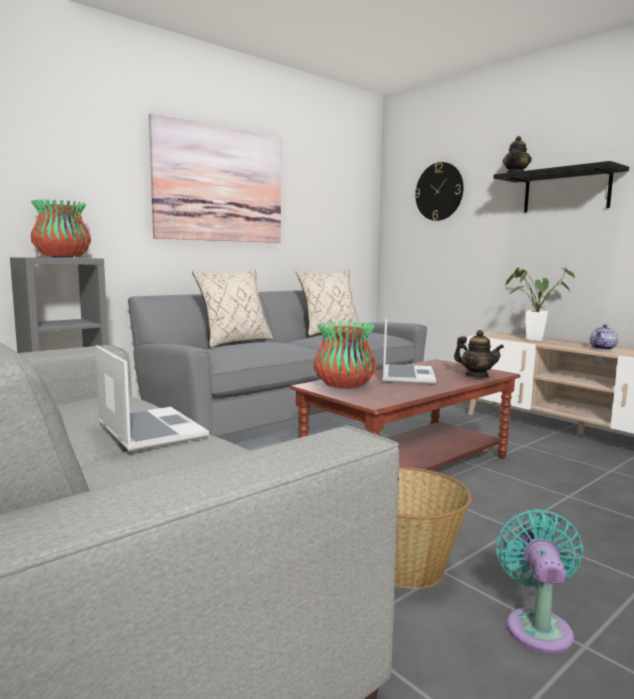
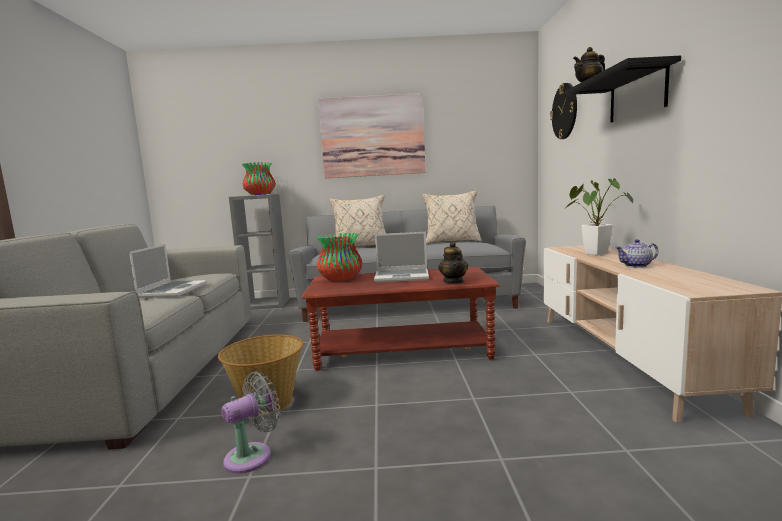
camera: 40 degrees right, 0 degrees up
laptop [383,319,436,384] -> laptop turned 45 degrees clockwise [374,232,429,282]
turquoise fan [496,509,584,654] -> grey fan [221,371,280,474]

